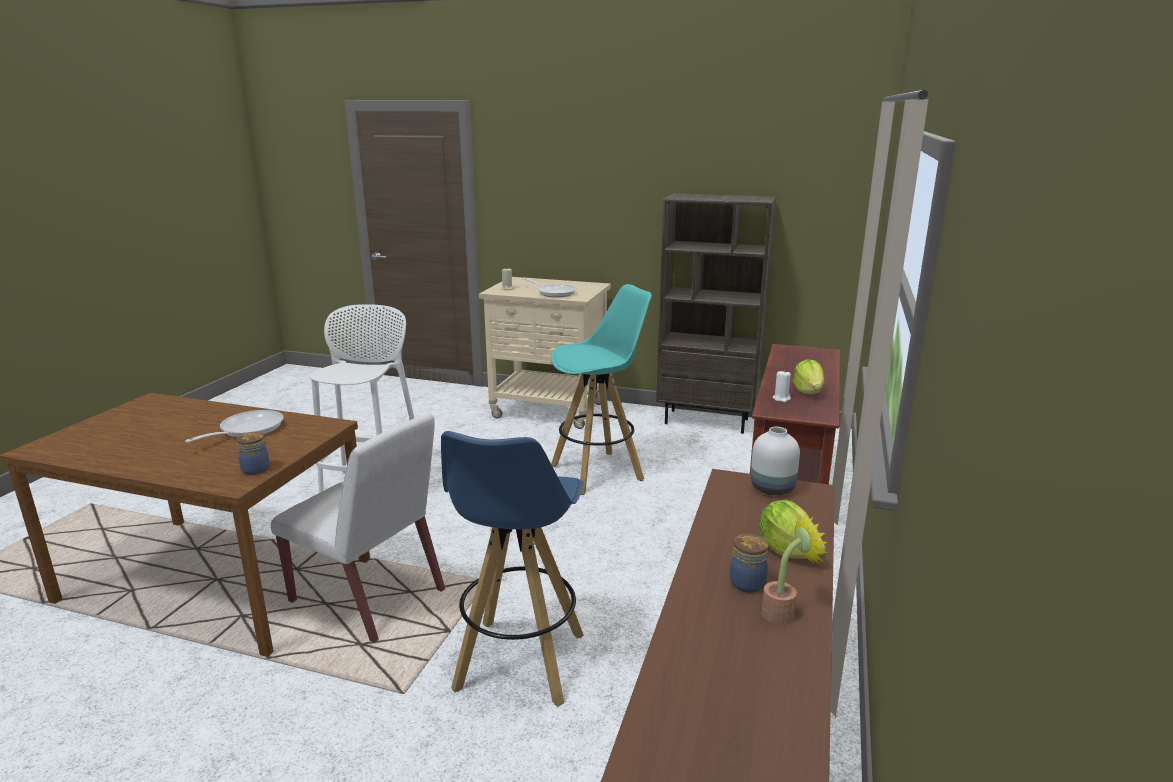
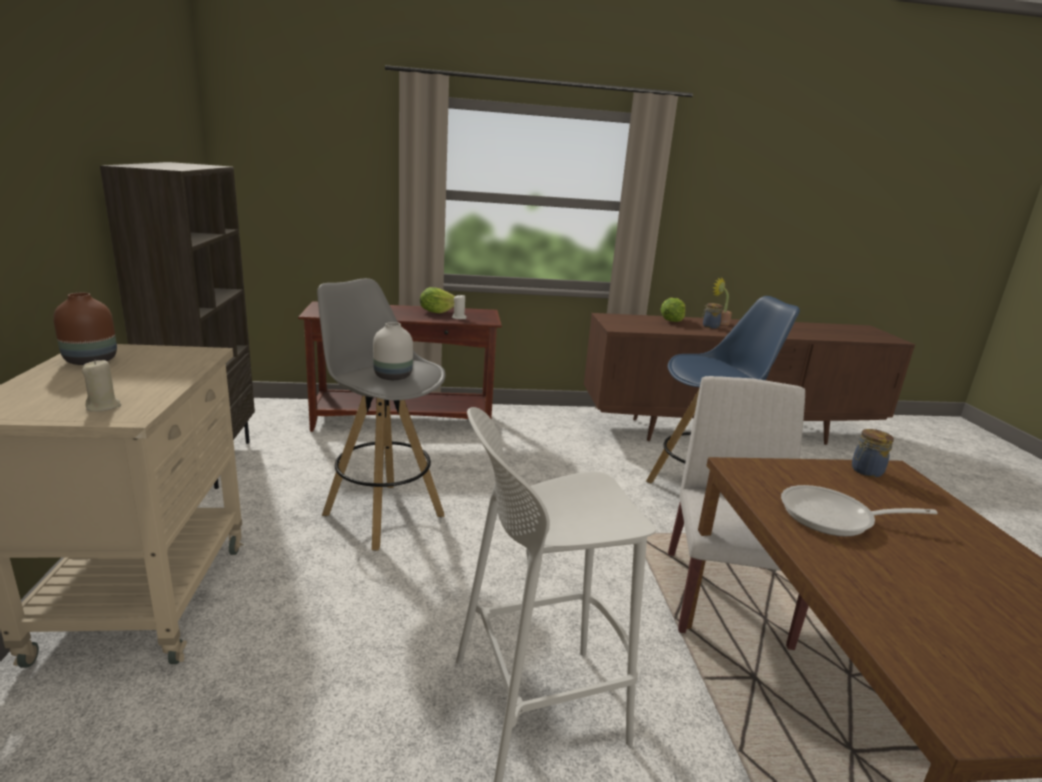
camera: 115 degrees left, 0 degrees up
frying pan [522,278,577,297] -> none
turquoise stool [551,284,652,495] -> grey stool [317,278,445,551]
white vase [751,427,800,495] -> white vase moved to [373,322,413,380]
none -> brown vase [53,293,117,365]

